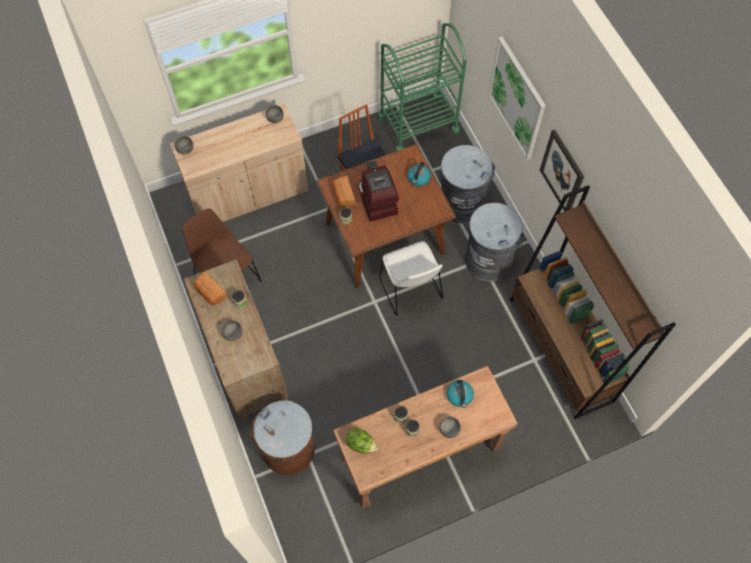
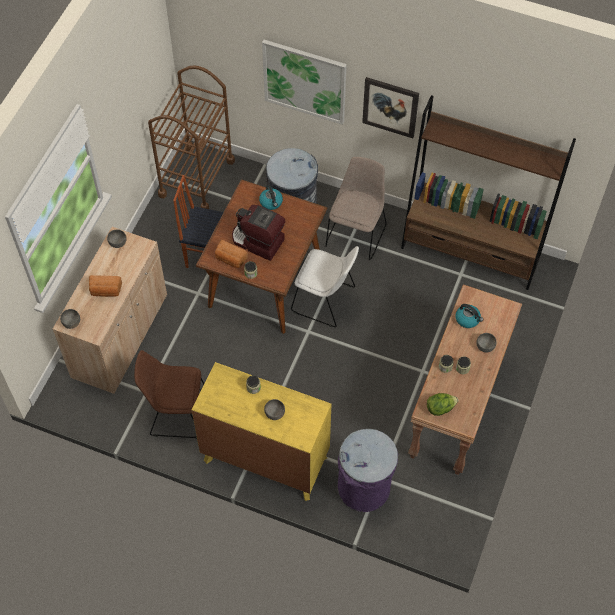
camera: 45 degrees left, 5 degrees down
brown dresser [184,259,289,422] -> yellow dresser [192,362,332,501]
bread [194,271,227,306] -> bread moved to [89,275,122,297]
brown trash can [249,401,315,475] -> purple trash can [337,429,398,512]
green cart [378,23,467,151] -> brown cart [148,66,235,209]
grey trash can [465,203,523,282] -> beige chair [325,157,387,260]

